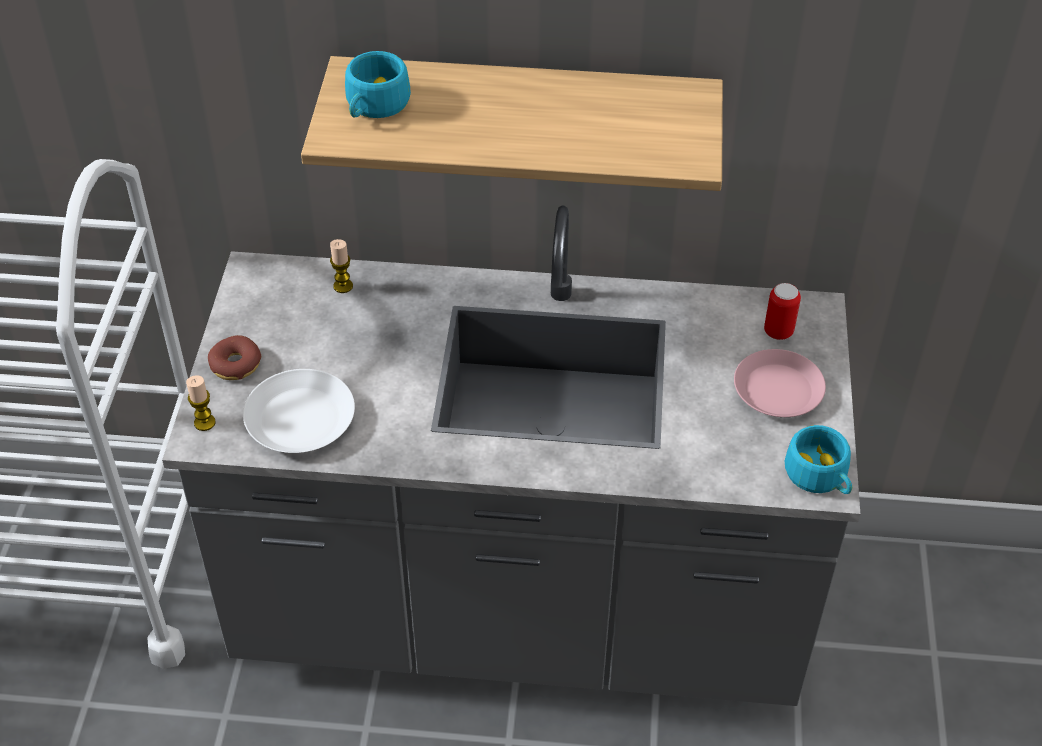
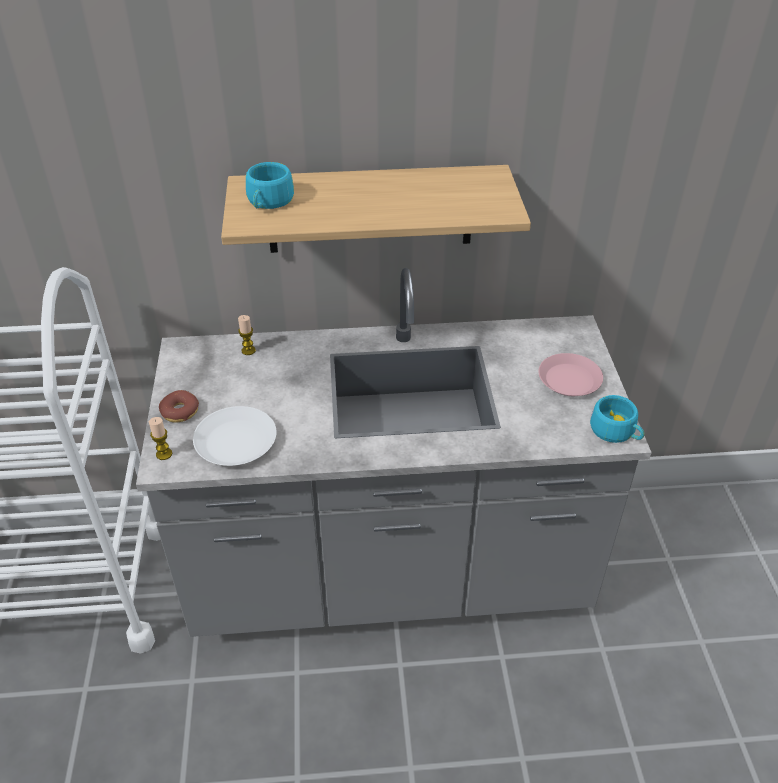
camera: 10 degrees left, 5 degrees down
can [764,283,801,340] -> none

